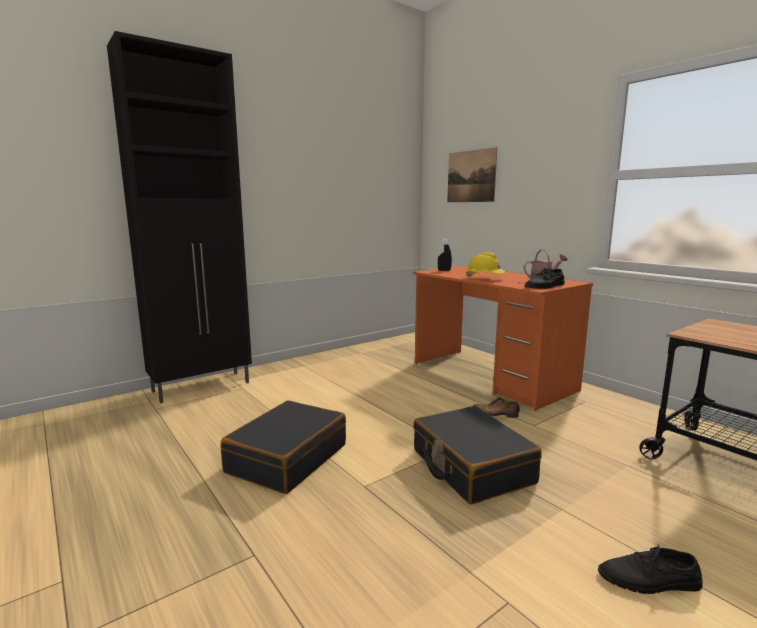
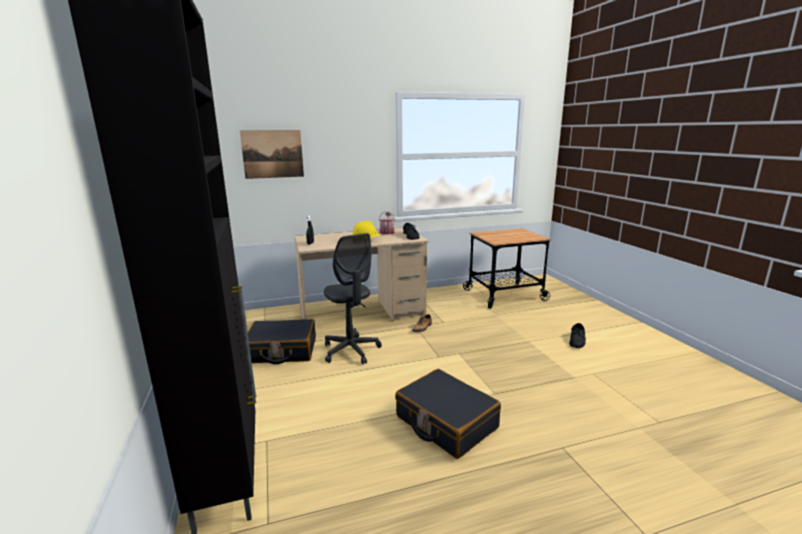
camera: 70 degrees left, 5 degrees up
orange desk [413,266,593,411] -> beige desk [294,228,429,321]
black suitcase [413,406,542,504] -> black suitcase moved to [248,319,316,364]
none -> grey office chair [324,233,382,364]

